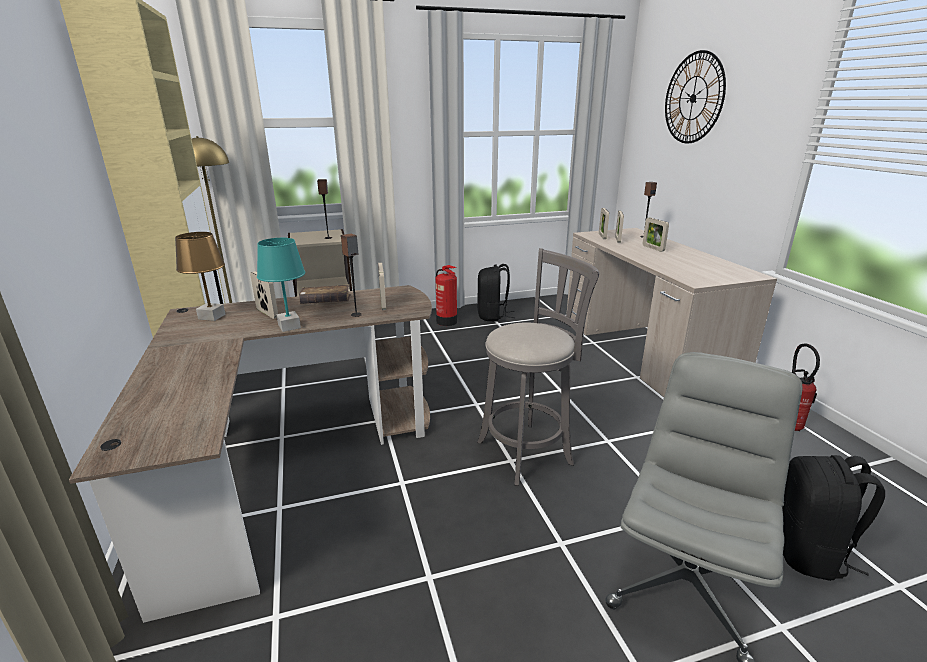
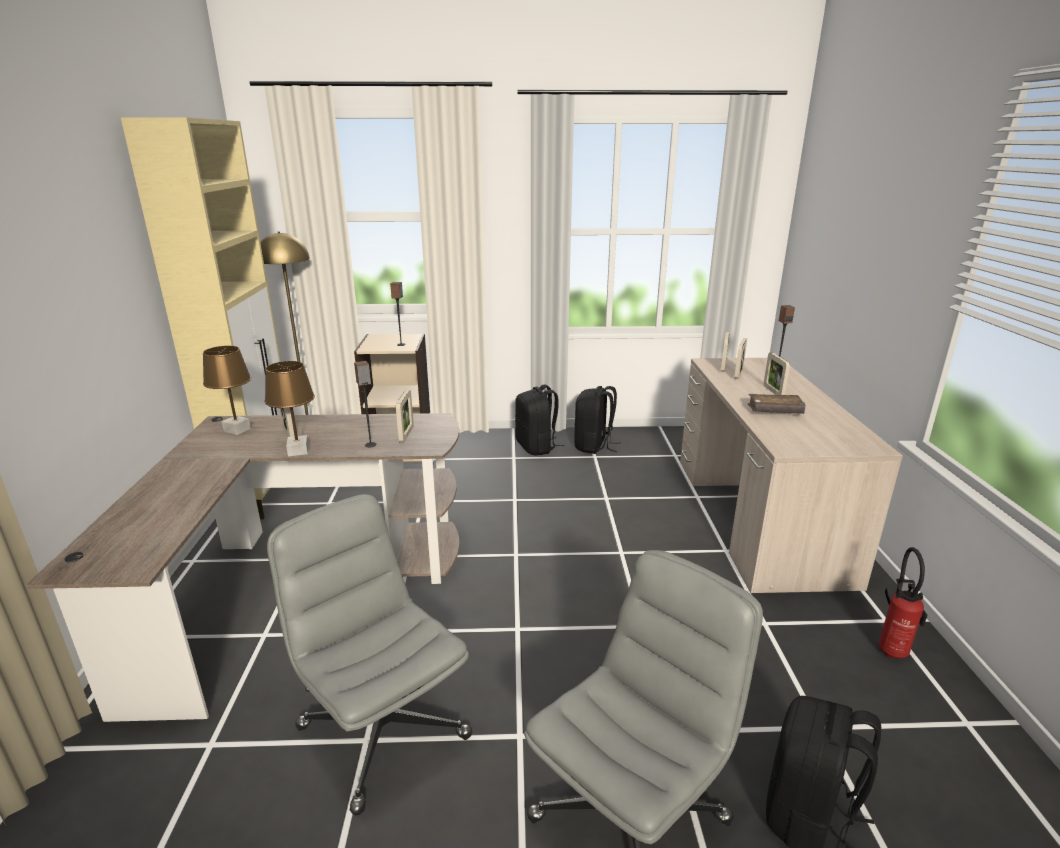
camera: 15 degrees right, 0 degrees up
turquoise table lamp [257,238,305,332] -> brown table lamp [265,361,315,456]
brown book [299,284,351,304] -> brown book moved to [748,394,806,414]
fire extinguisher [435,265,457,326] -> black backpack [515,385,564,456]
grey stool [477,248,599,486] -> none
wall clock [665,50,726,143] -> none
none -> grey office chair [267,494,472,815]

